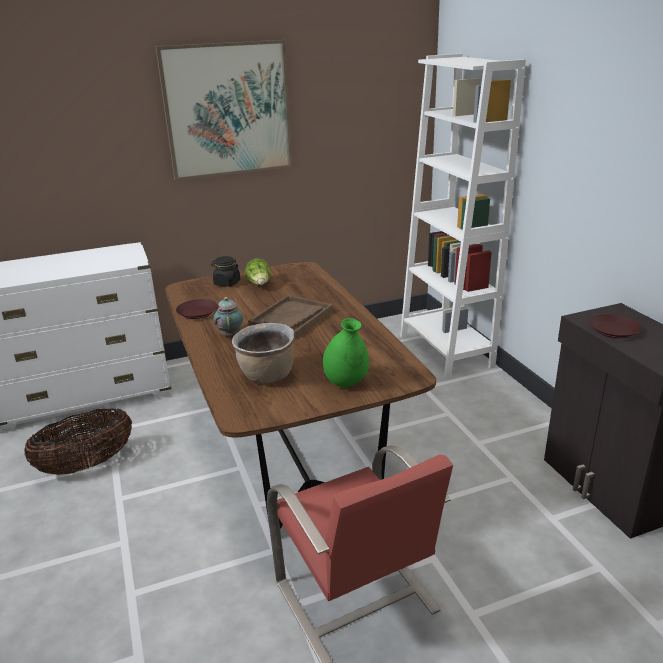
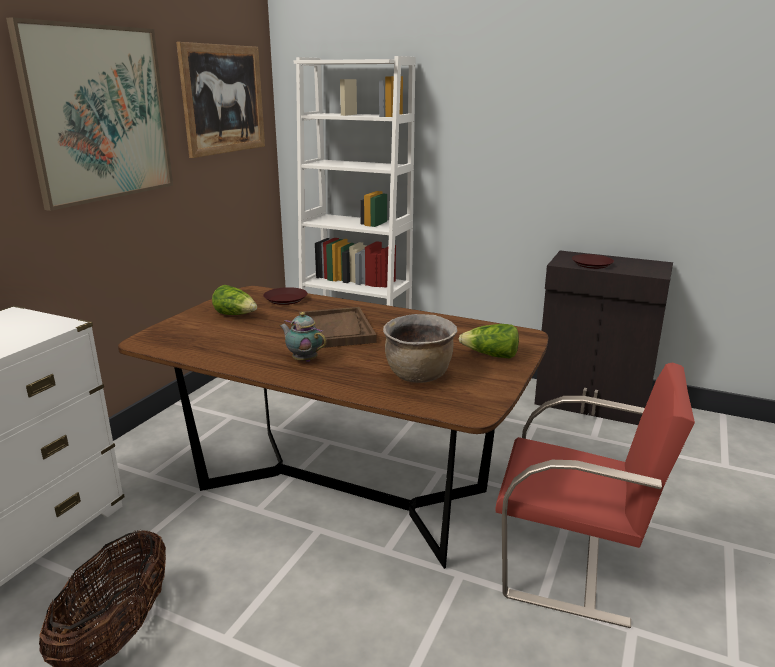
camera: 45 degrees left, 5 degrees down
brown plate [176,299,218,319] -> brown plate moved to [263,287,307,305]
black jar [211,256,240,287] -> none
green vase [323,318,369,387] -> lettuce [458,324,519,358]
none -> picture [176,42,265,158]

